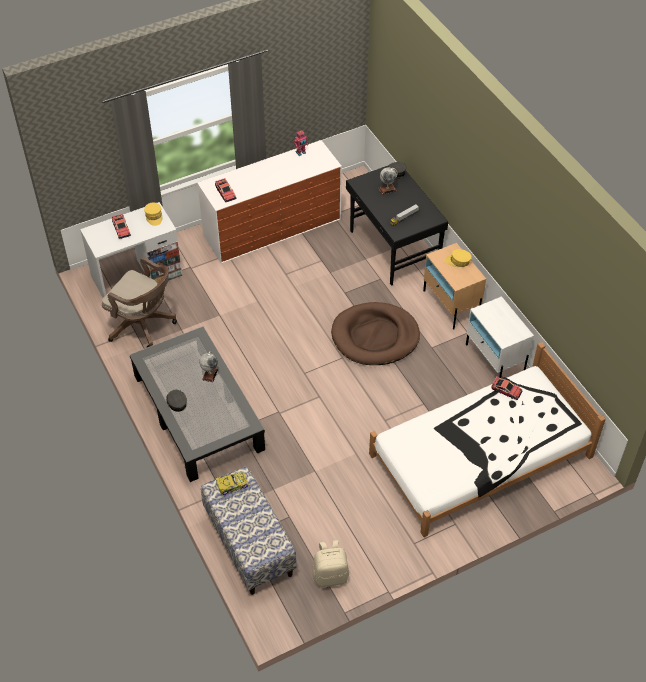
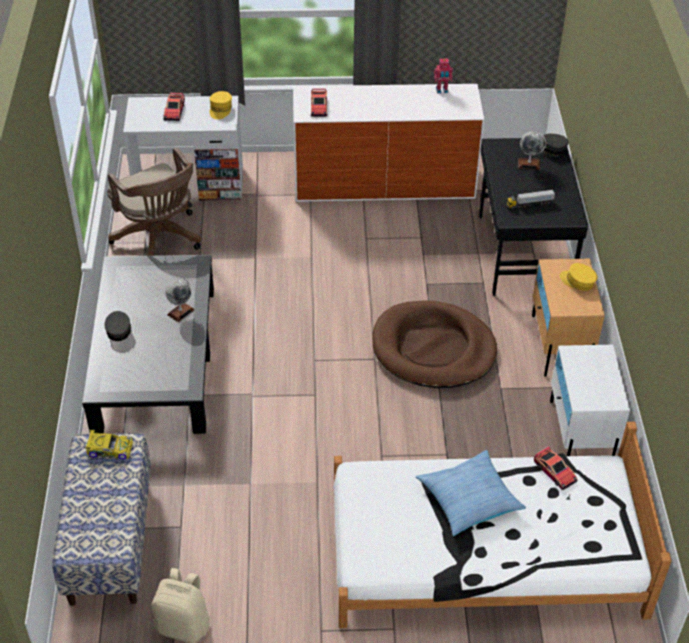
camera: 25 degrees right, 5 degrees down
none -> pillow [416,450,526,536]

